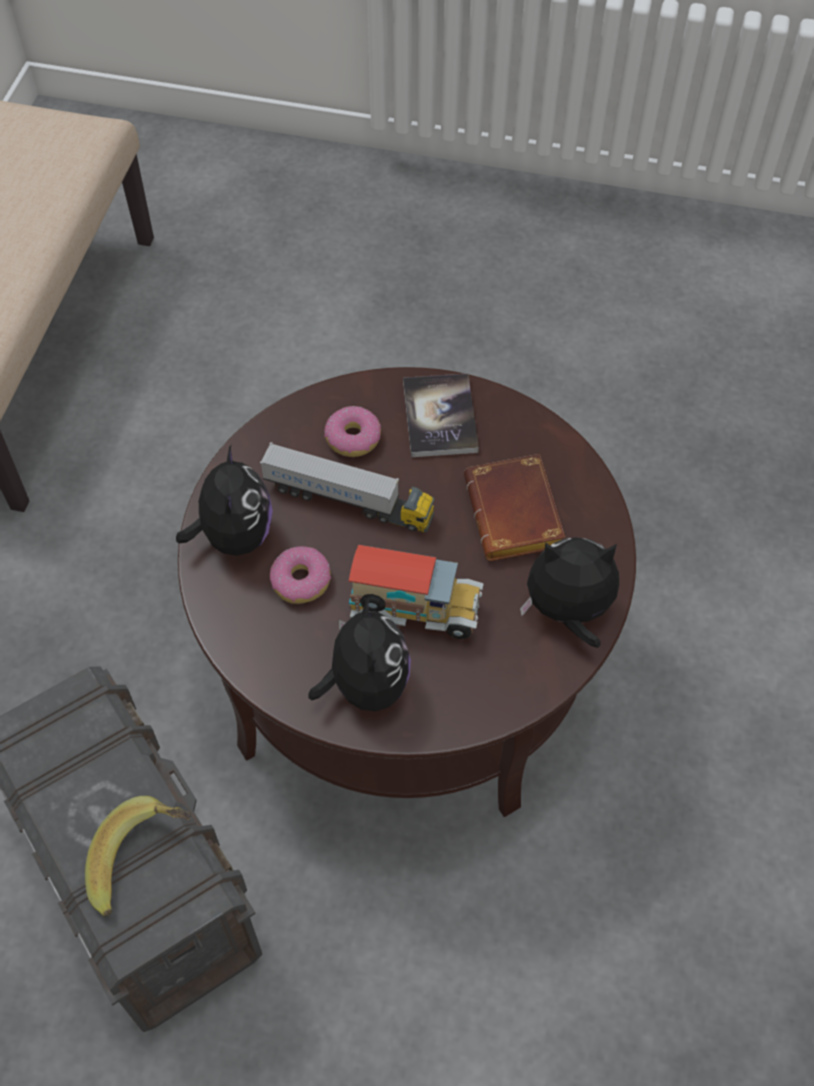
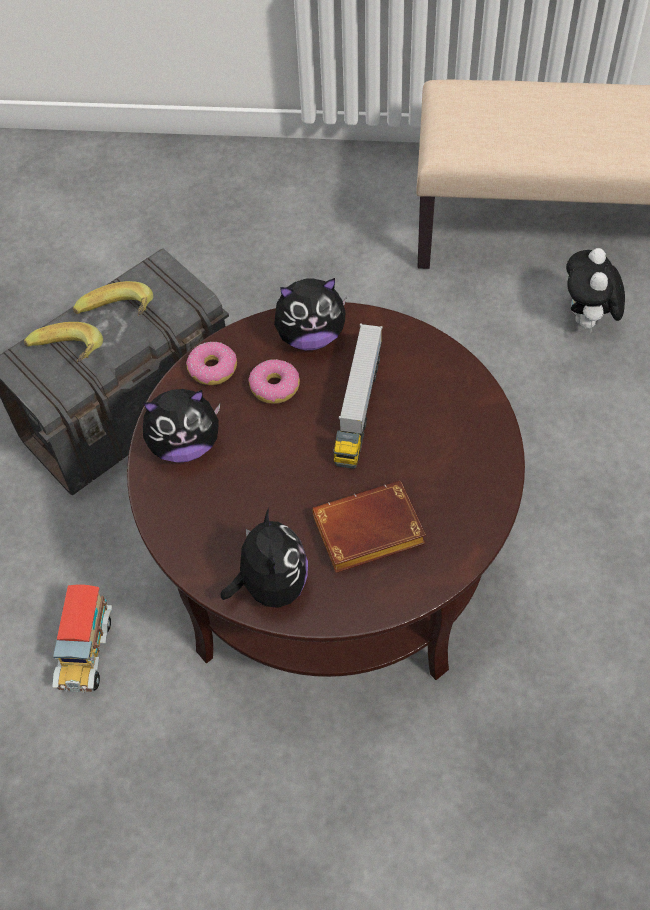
camera: 85 degrees right, 0 degrees up
donut [324,406,381,457] -> donut moved to [186,342,237,385]
toy truck [349,545,484,639] -> toy truck moved to [52,585,112,693]
book [403,373,479,457] -> none
none -> banana [73,281,153,316]
none -> plush toy [566,248,625,333]

